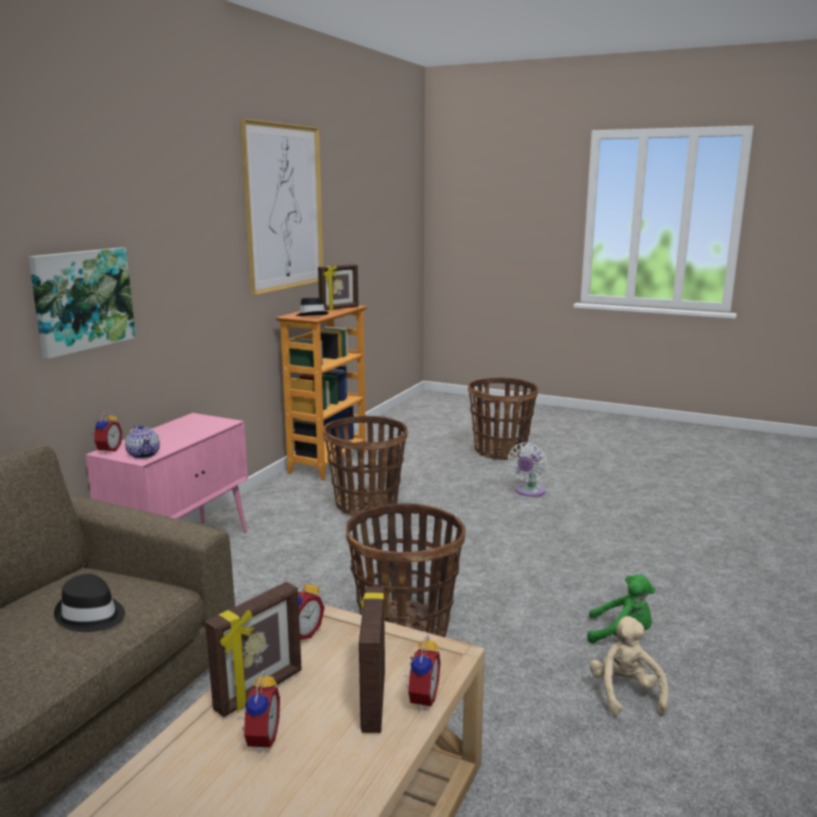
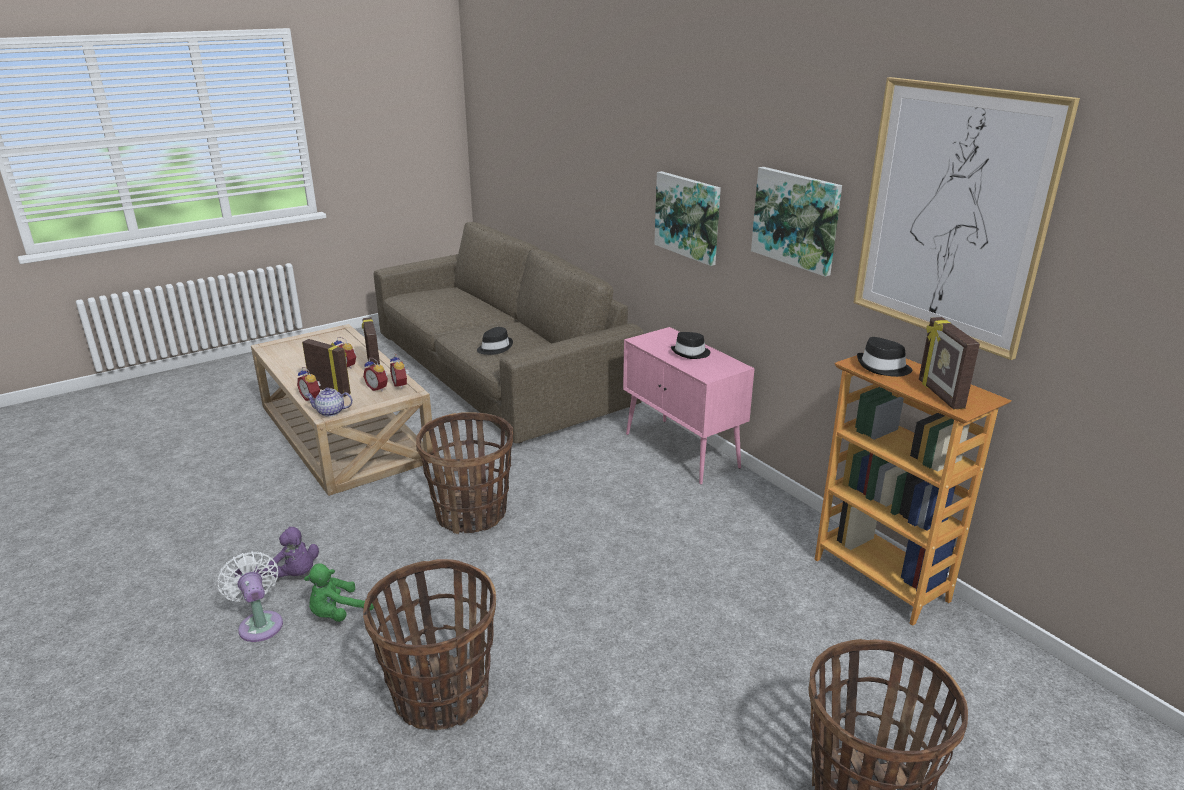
camera: 120 degrees right, 10 degrees up
alarm clock [92,411,122,455] -> alarm clock moved to [363,358,388,391]
teapot [125,424,160,459] -> teapot moved to [305,387,353,417]
basket [323,416,408,518] -> basket moved to [363,559,496,730]
white fan [508,443,547,497] -> white fan moved to [217,551,283,642]
beige plush toy [589,616,668,716] -> purple plush toy [259,527,319,578]
none -> black hat [671,332,710,359]
none -> picture [751,167,842,277]

